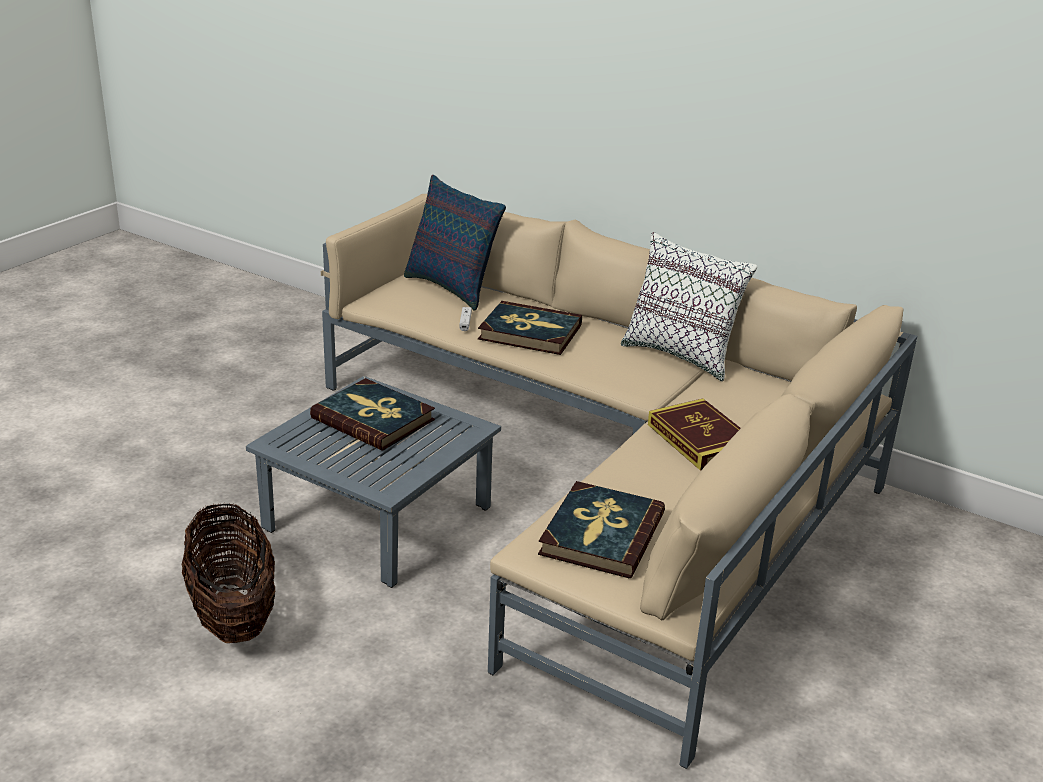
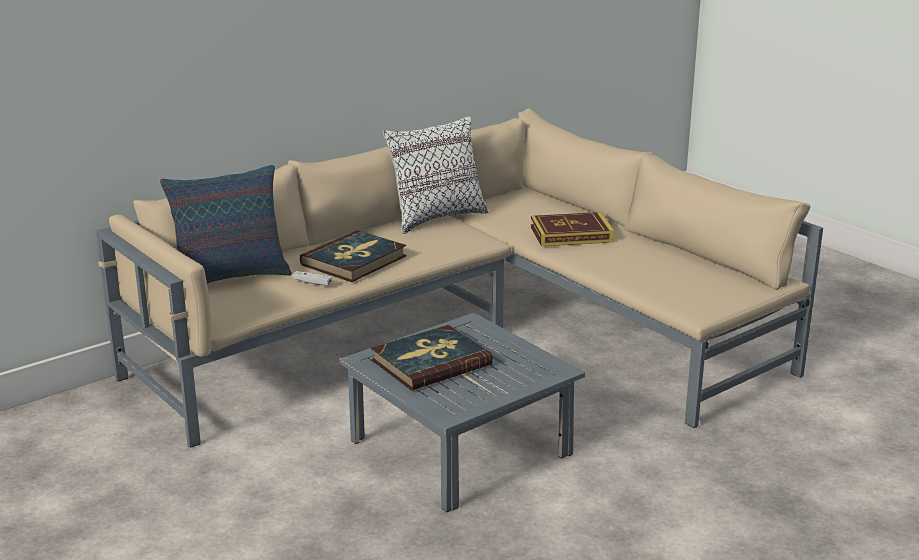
camera: 70 degrees left, 5 degrees down
basket [182,502,275,643] -> none
book [538,481,665,578] -> none

